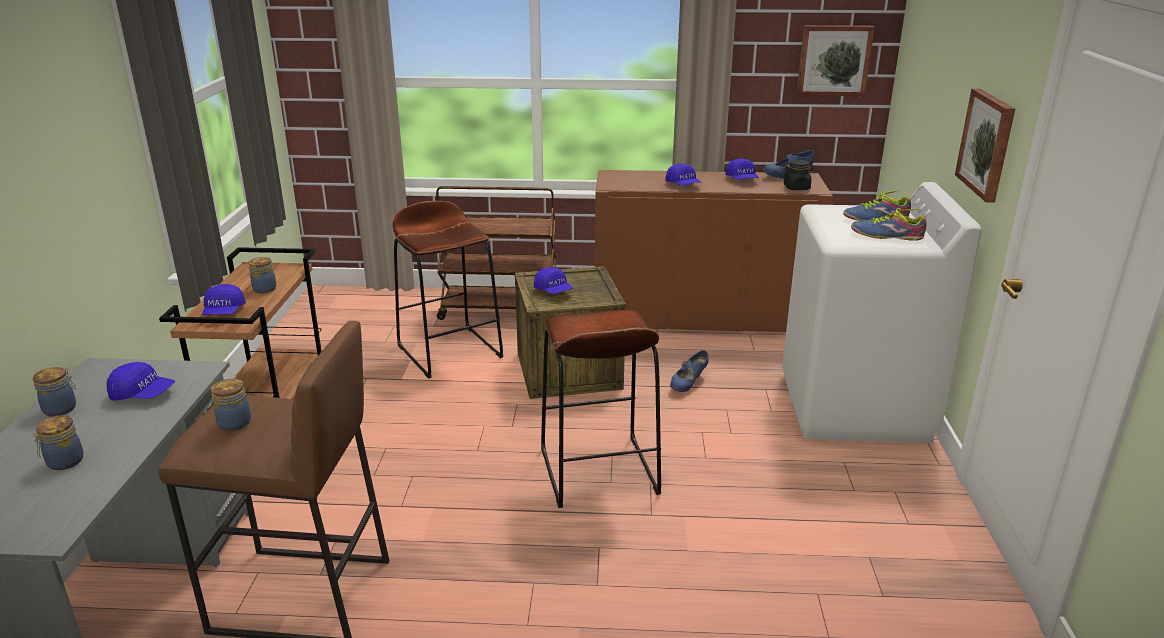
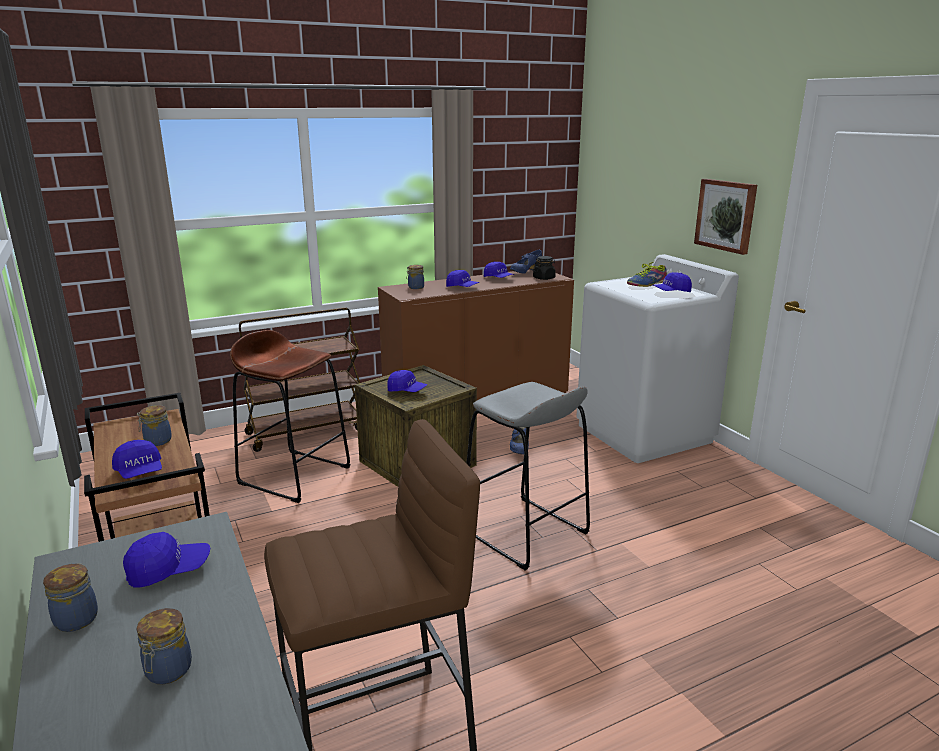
camera: 30 degrees left, 5 degrees down
jar [211,379,251,431] -> jar moved to [407,265,424,289]
brown stool [541,310,661,508] -> grey stool [467,382,590,570]
picture [796,25,875,96] -> none
shoe [851,208,927,241] -> blue cap [652,272,692,293]

